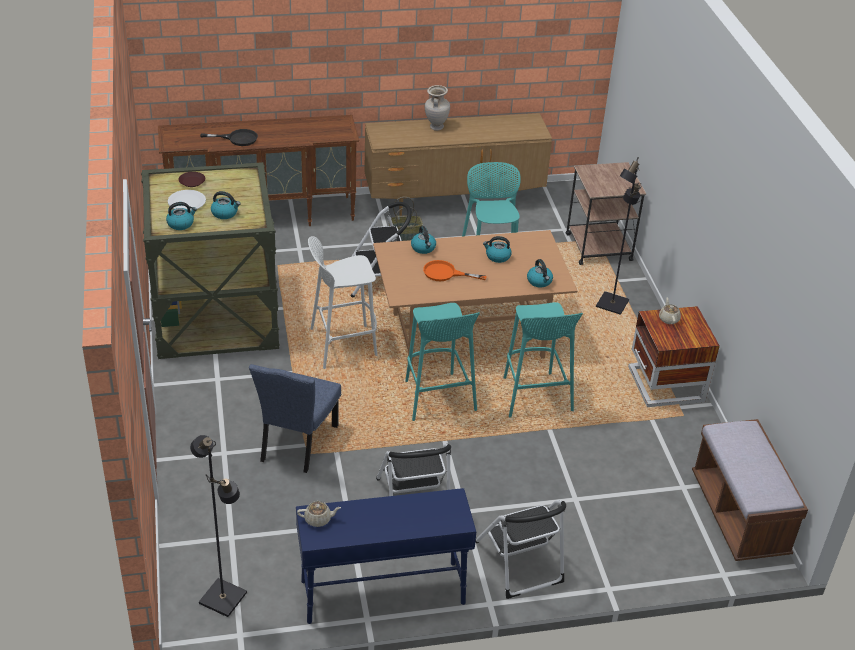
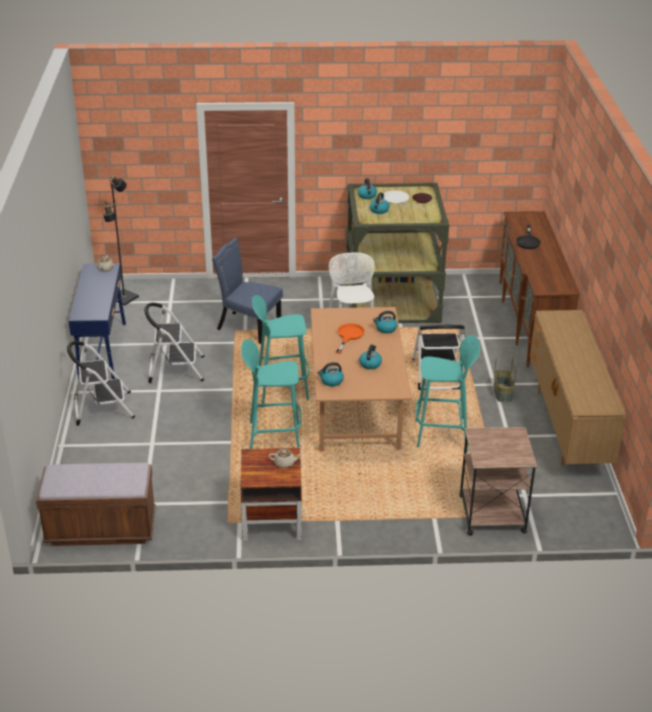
camera: 100 degrees right, 5 degrees down
beige vase [425,85,450,131] -> none
black floor lamp [596,157,642,315] -> none

